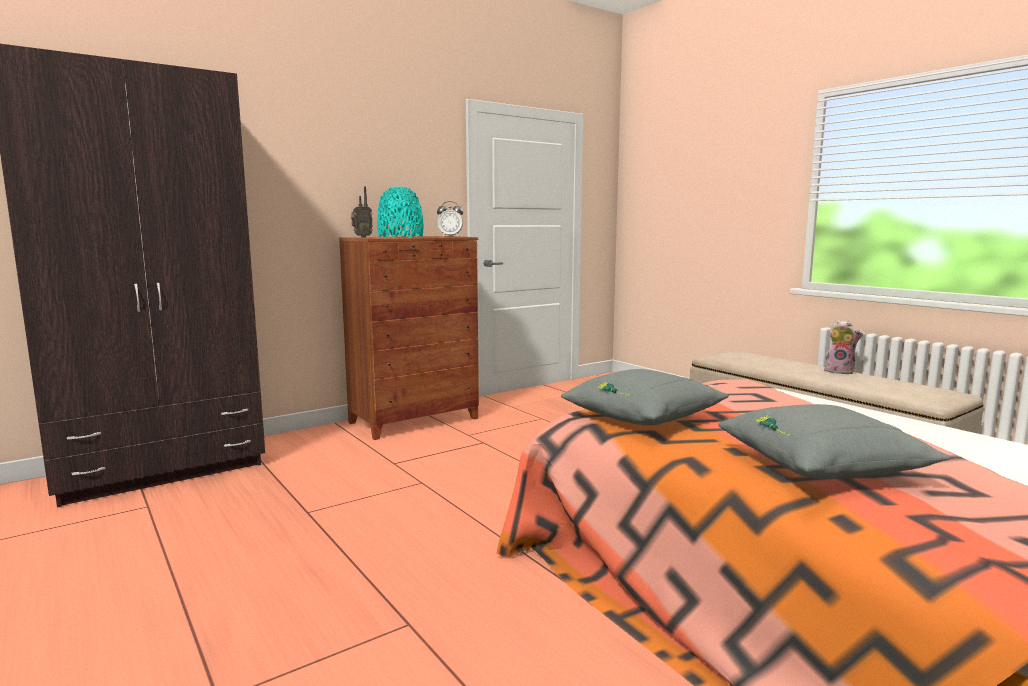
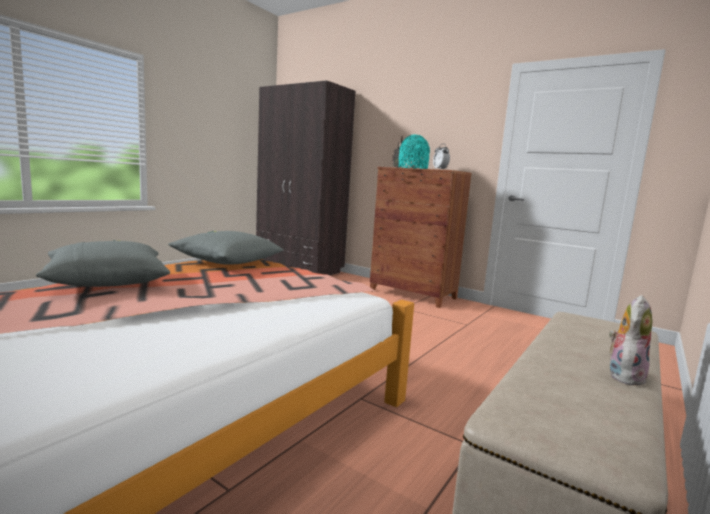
camera: 70 degrees right, 0 degrees up
plush toy [824,320,863,374] -> plush toy turned 150 degrees counterclockwise [609,295,652,385]

